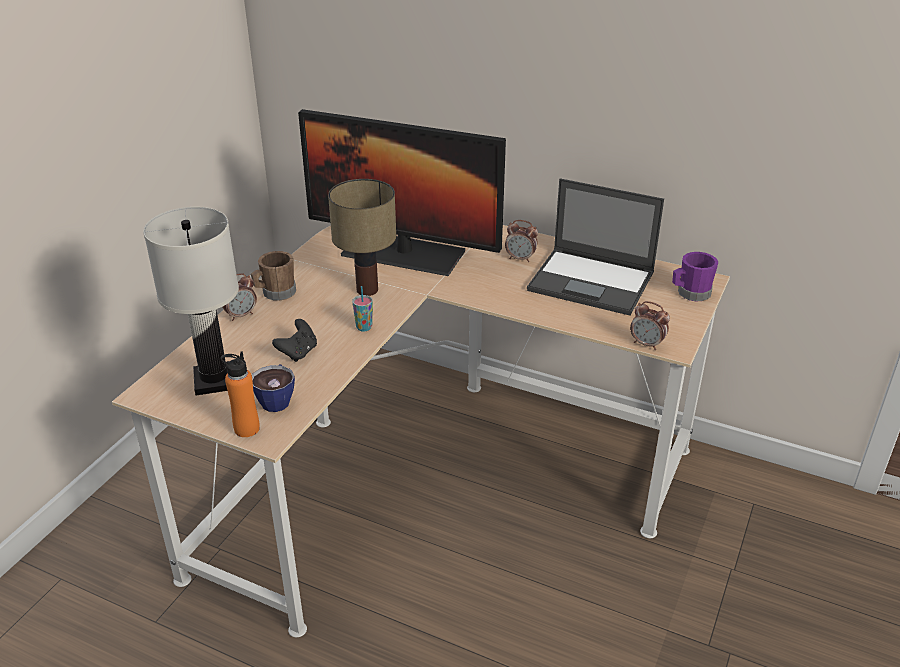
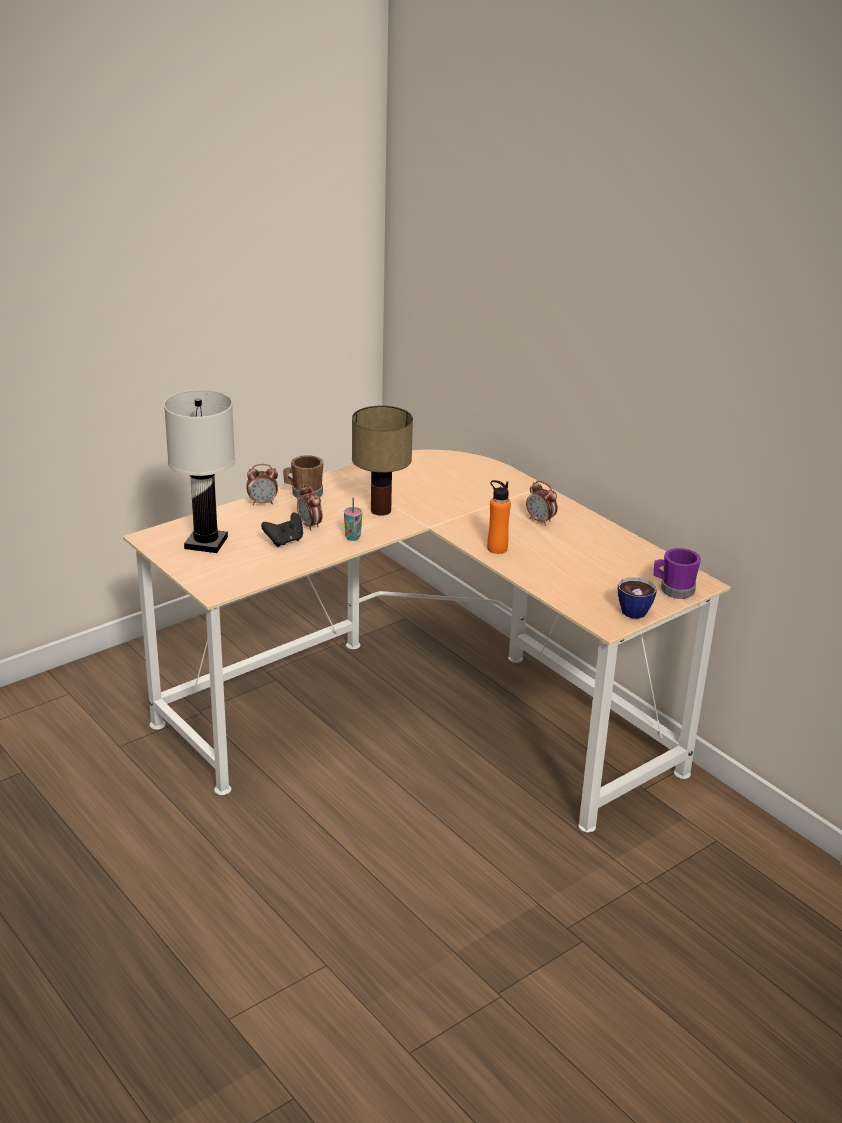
camera: 25 degrees right, 5 degrees down
orange bottle [220,351,260,437] -> orange bottle moved to [487,480,511,554]
cup [252,364,295,412] -> cup moved to [618,578,657,618]
monitor [298,109,506,276] -> none
laptop [527,178,664,315] -> none
alarm clock [630,301,670,350] -> alarm clock moved to [297,484,323,531]

